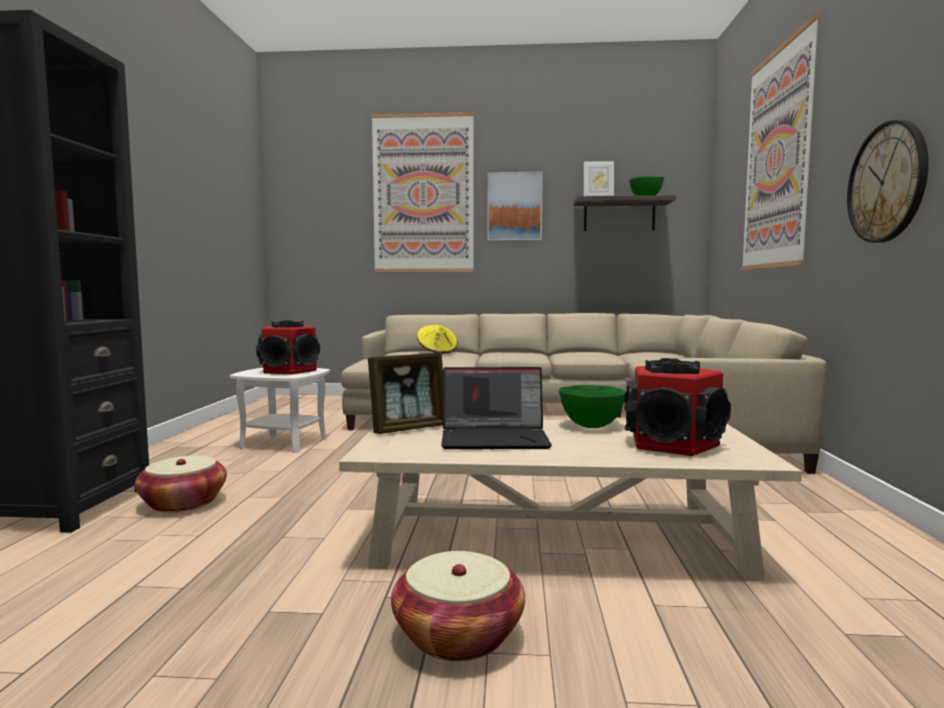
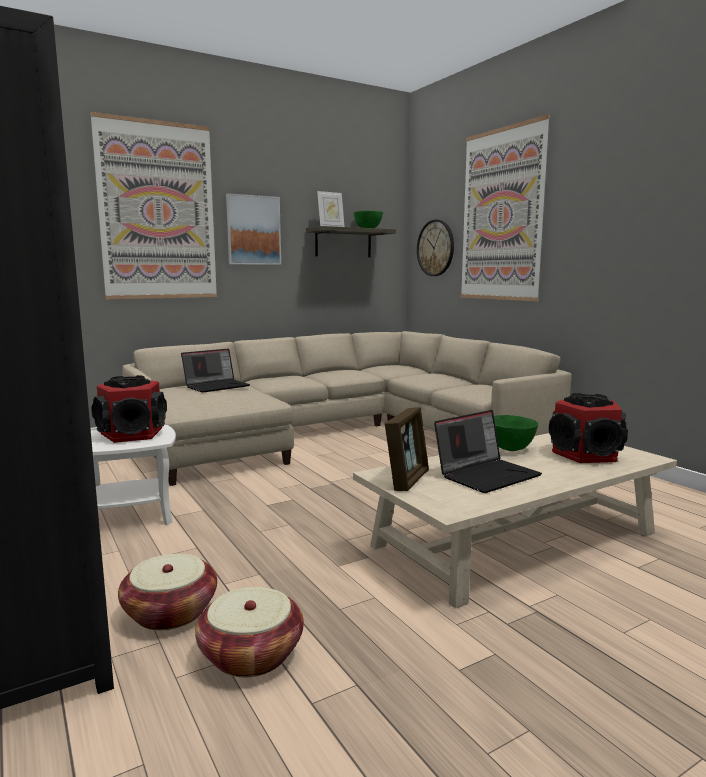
camera: 35 degrees left, 5 degrees up
basket [391,551,525,661] -> basket moved to [195,587,304,677]
yellow hat [417,325,458,354] -> laptop [181,348,250,393]
wall clock [847,120,929,243] -> wall clock moved to [417,220,454,276]

